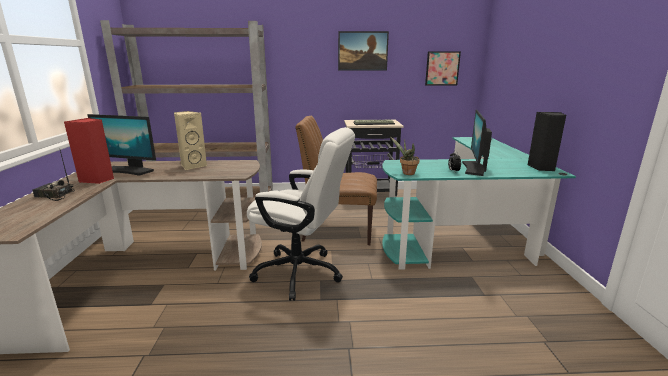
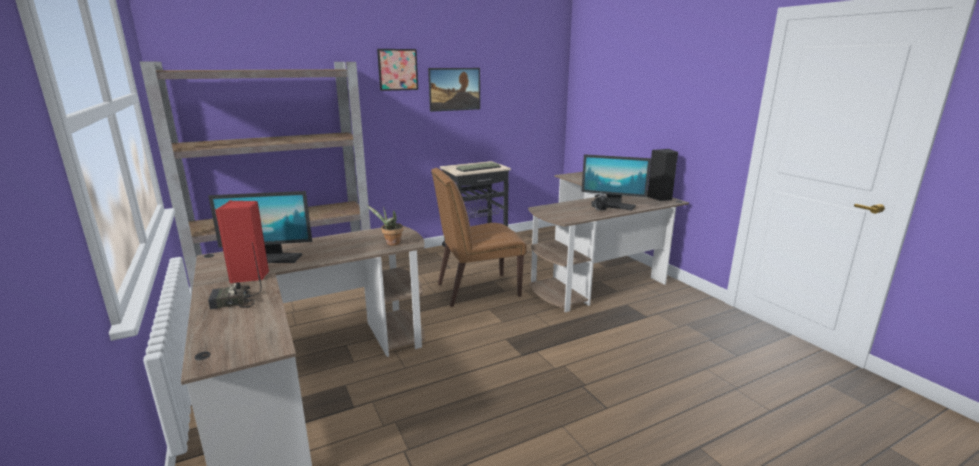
camera: 25 degrees left, 0 degrees up
beige speaker [174,111,207,170] -> none
white office chair [247,127,355,301] -> none
turquoise desk [382,137,576,270] -> brown desk [528,172,689,312]
potted plant [390,137,420,175] -> potted plant moved to [367,205,403,245]
picture [425,51,461,85] -> picture moved to [377,49,418,91]
monitor [462,110,492,176] -> monitor turned 60 degrees counterclockwise [582,154,651,211]

